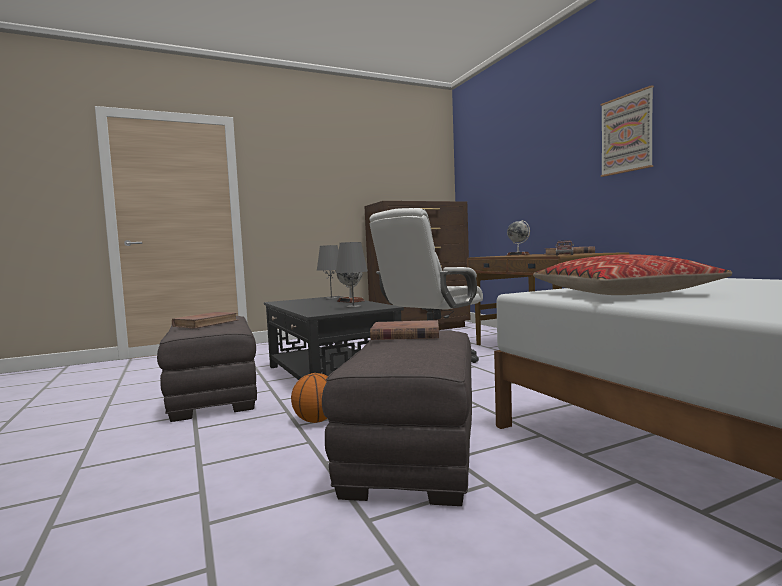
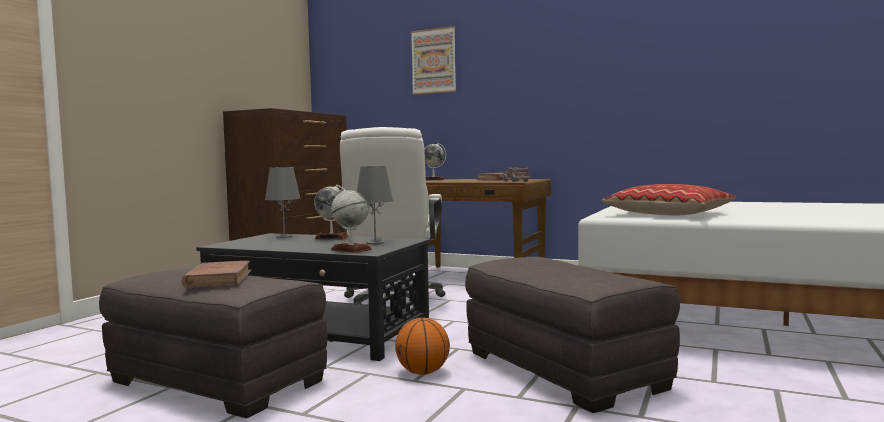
camera: 40 degrees left, 0 degrees up
brown book [370,320,439,340] -> none
picture [601,85,654,177] -> picture moved to [411,26,456,95]
none -> globe [331,188,372,253]

